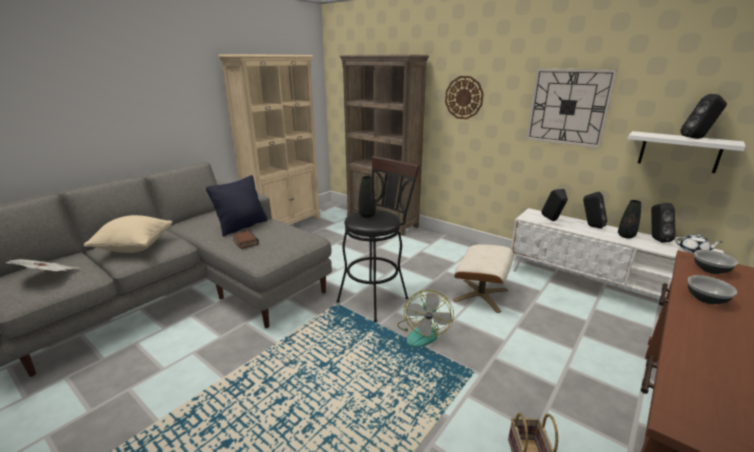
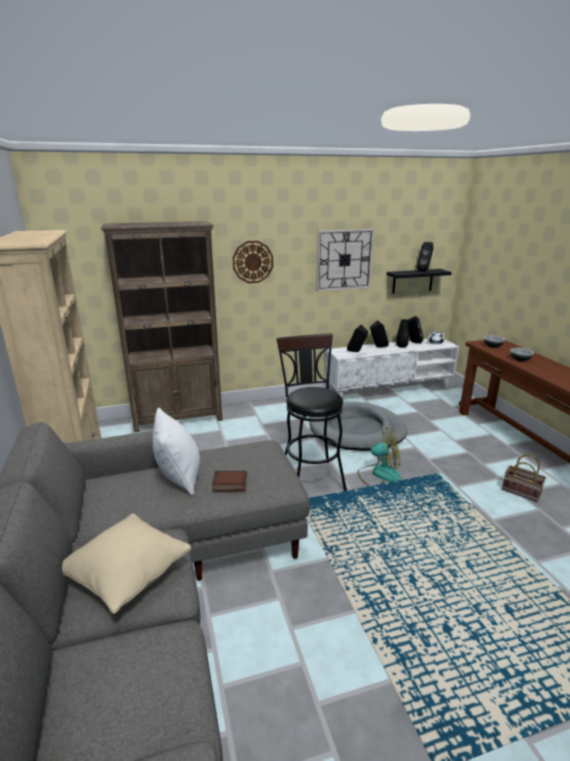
camera: 55 degrees left, 0 degrees up
newspaper [6,259,77,271] -> none
black pillow [206,175,268,237] -> white pillow [153,408,200,496]
black vase [359,176,376,218] -> none
fan [397,290,454,347] -> fan turned 45 degrees counterclockwise [358,427,402,486]
beige ottoman [453,245,513,313] -> grey dog bed [309,402,407,451]
white shelf [628,131,746,173] -> black shelf [387,269,452,294]

